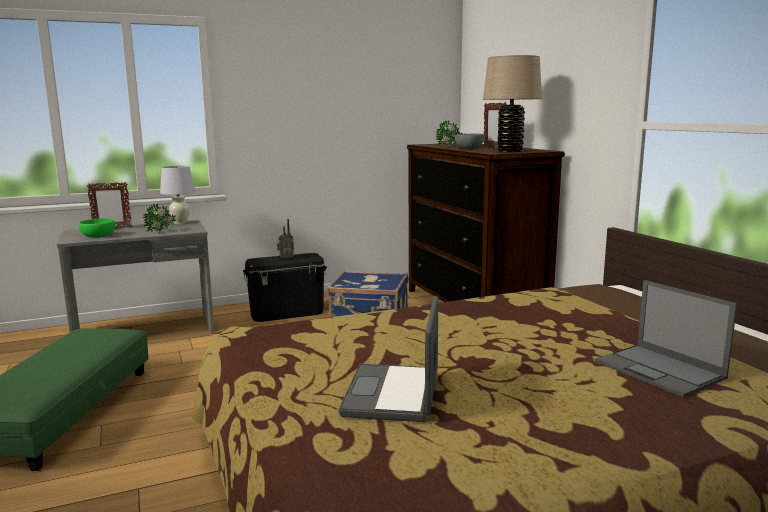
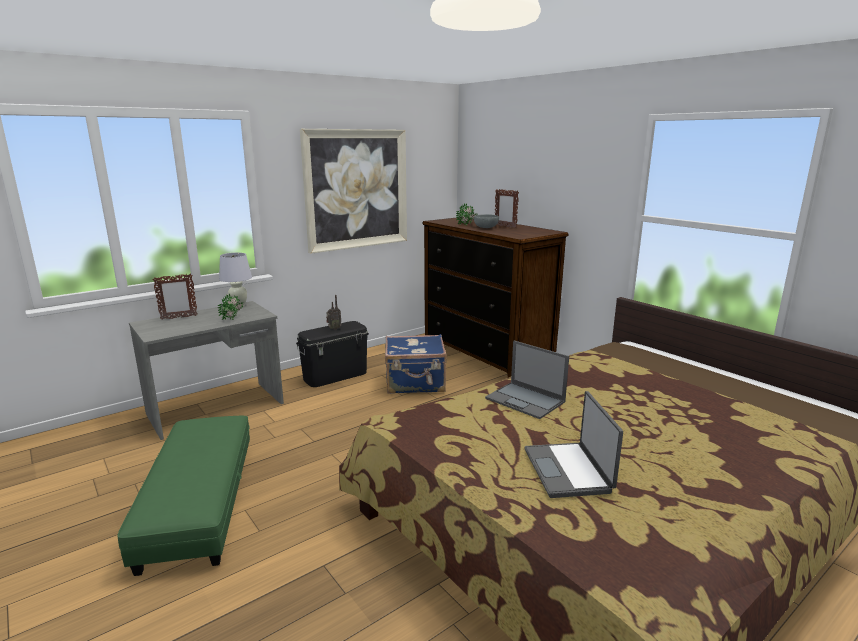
camera: 15 degrees left, 5 degrees up
green bowl [79,218,115,237] -> none
beige table lamp [483,55,542,152] -> none
laptop [595,280,737,397] -> laptop moved to [485,341,569,419]
none -> picture [300,129,407,254]

